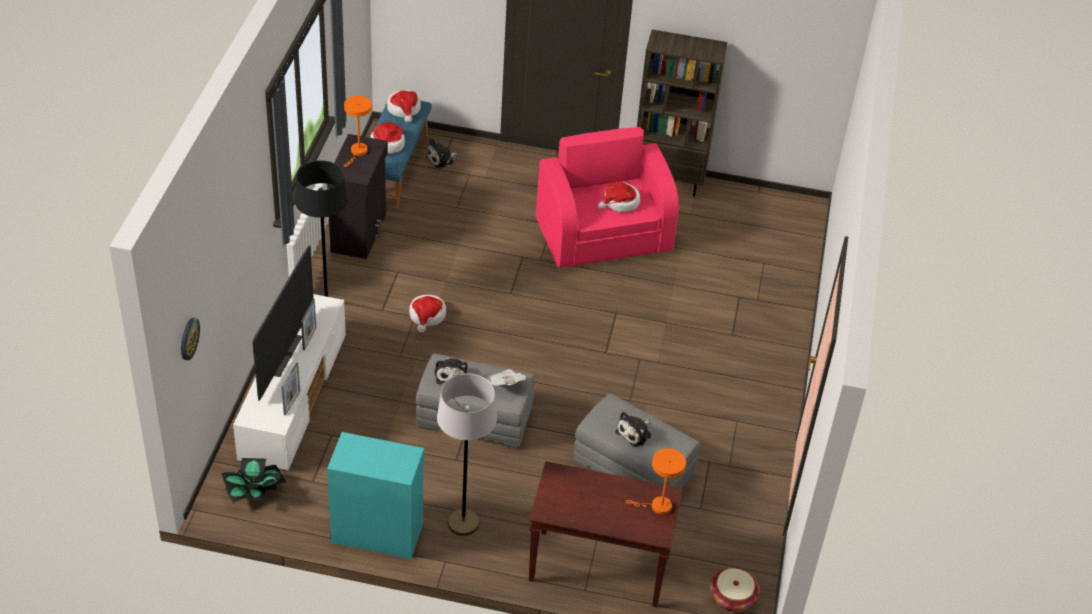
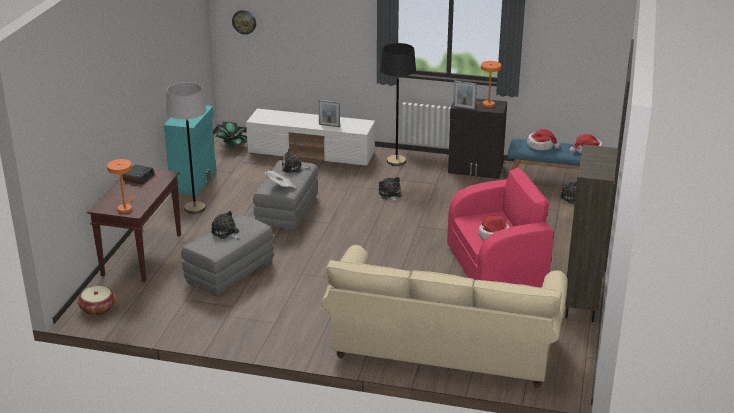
camera: 95 degrees right, 15 degrees down
television [252,245,314,401] -> none
picture frame [281,362,300,416] -> picture frame moved to [453,81,477,110]
hat [409,295,446,333] -> plush toy [379,177,401,202]
none -> alarm clock [122,164,154,184]
none -> beige sofa [321,245,568,388]

